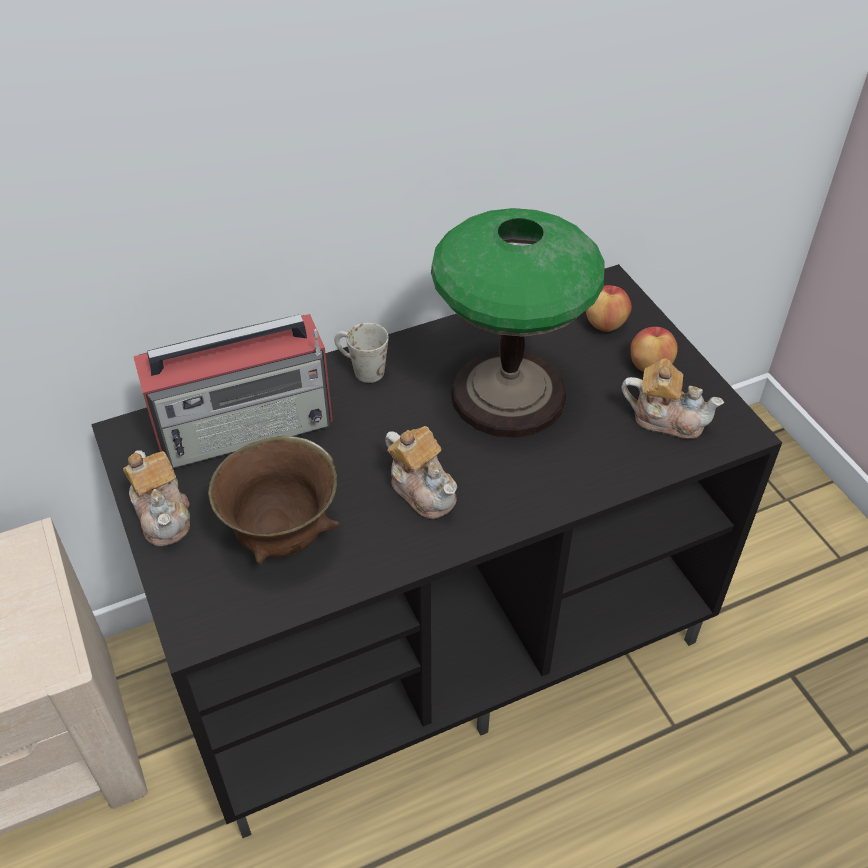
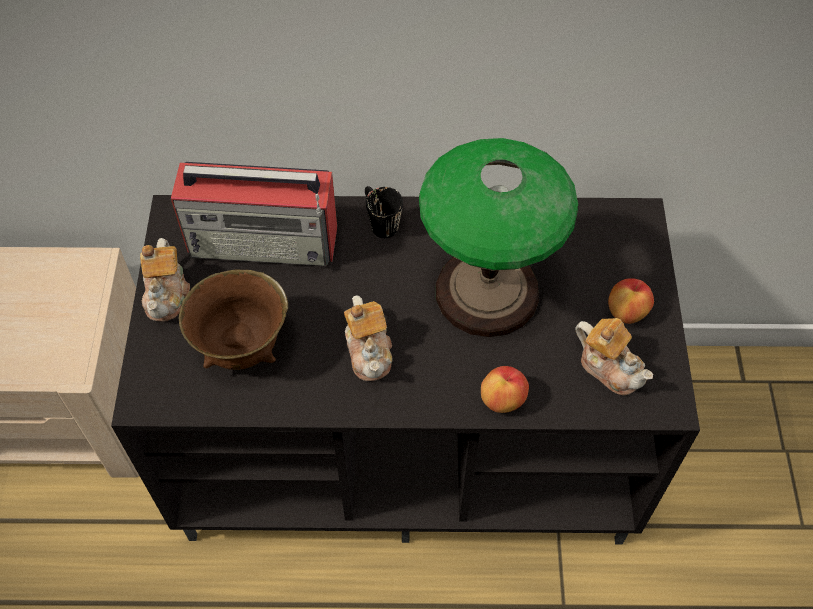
camera: 25 degrees right, 10 degrees up
white mug [334,323,389,383] -> black mug [365,186,403,238]
apple [586,285,632,332] -> apple moved to [481,366,529,413]

